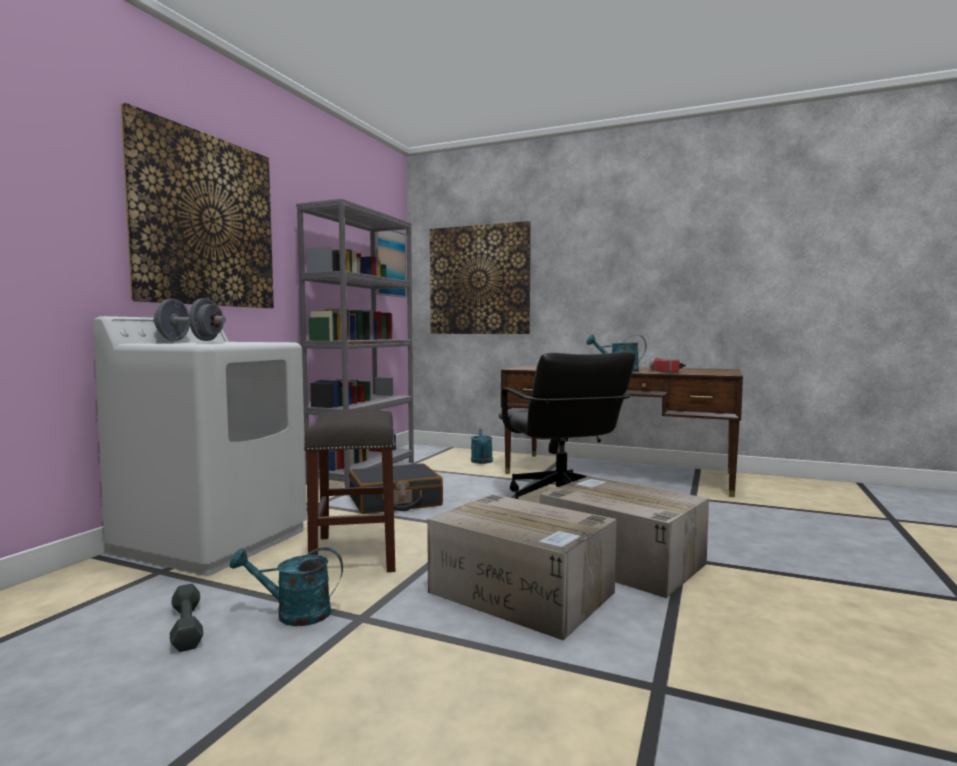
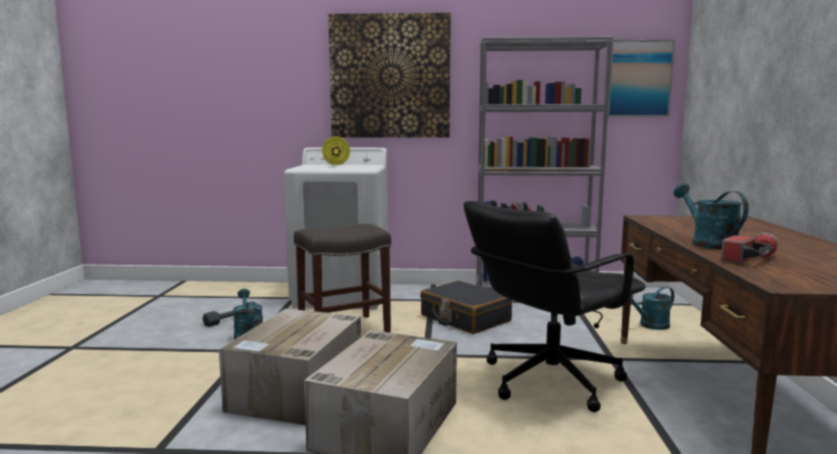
camera: 70 degrees right, 5 degrees up
grey dumbbell [153,298,226,341] -> yellow dumbbell [322,136,350,165]
picture [430,221,531,334] -> none

